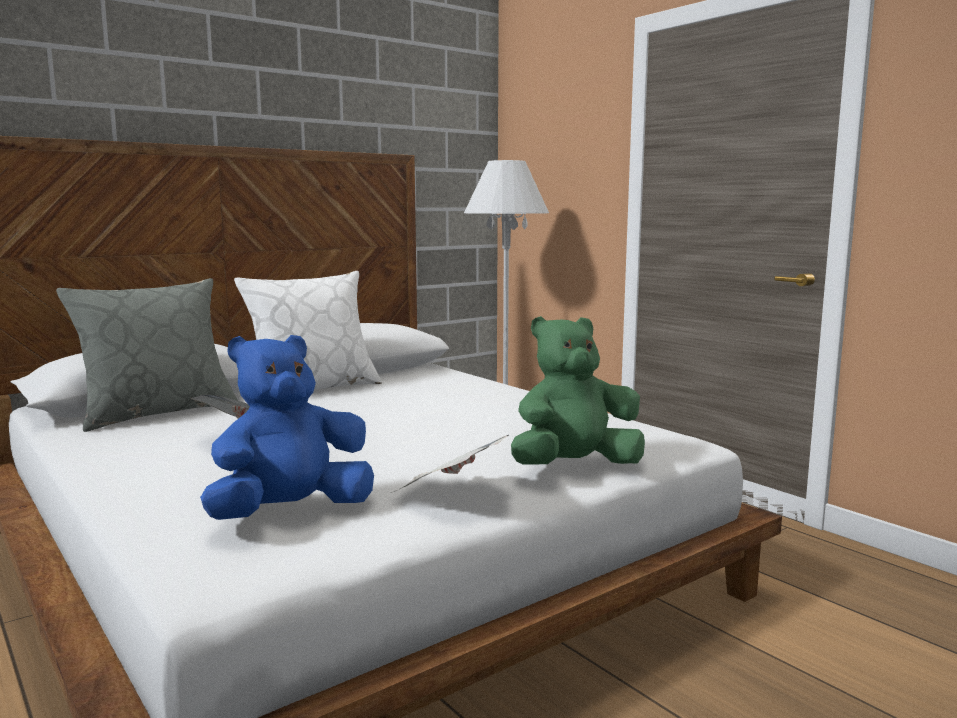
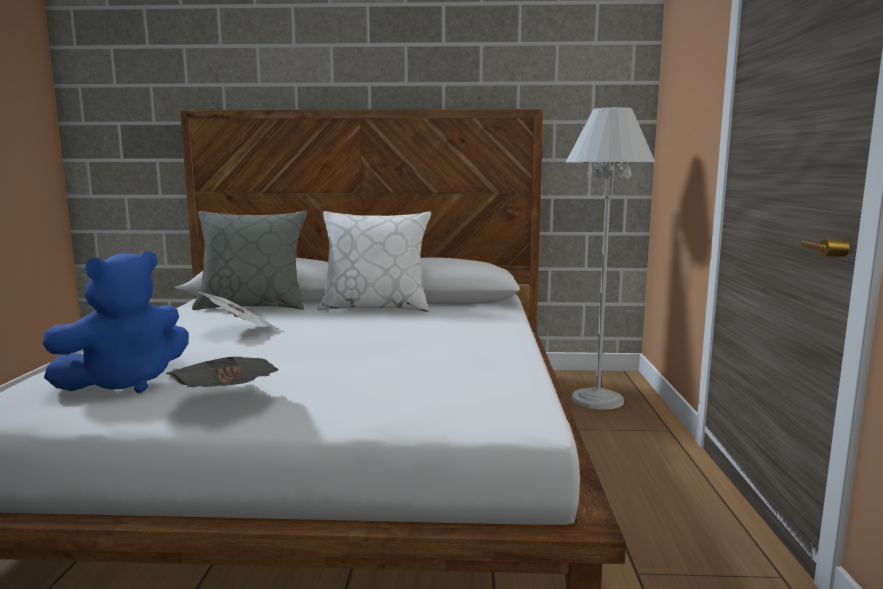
camera: 40 degrees right, 0 degrees up
blue plush toy [200,335,374,520] -> blue plush toy turned 135 degrees clockwise [43,251,189,393]
green plush toy [511,316,645,465] -> none

